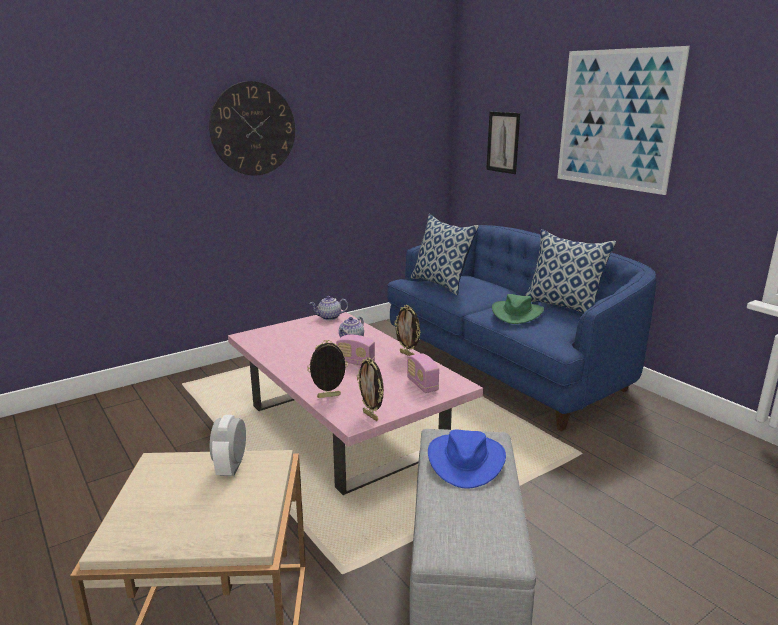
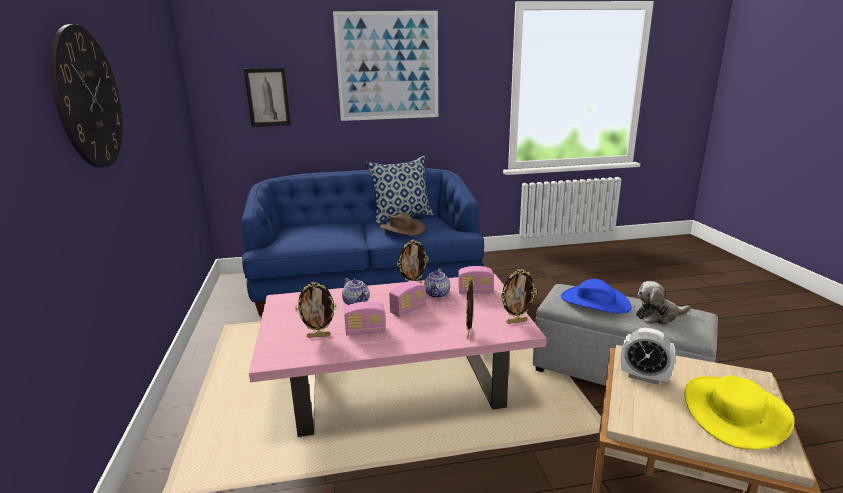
camera: 65 degrees left, 0 degrees up
teapot [309,296,348,320] -> teapot moved to [424,269,450,298]
pillow [410,214,479,295] -> none
green hat [492,294,544,324] -> brown hat [379,213,426,236]
none -> picture frame [295,282,337,338]
none -> radio [344,301,386,336]
none -> plush toy [636,281,690,325]
none -> yellow hat [684,375,795,450]

